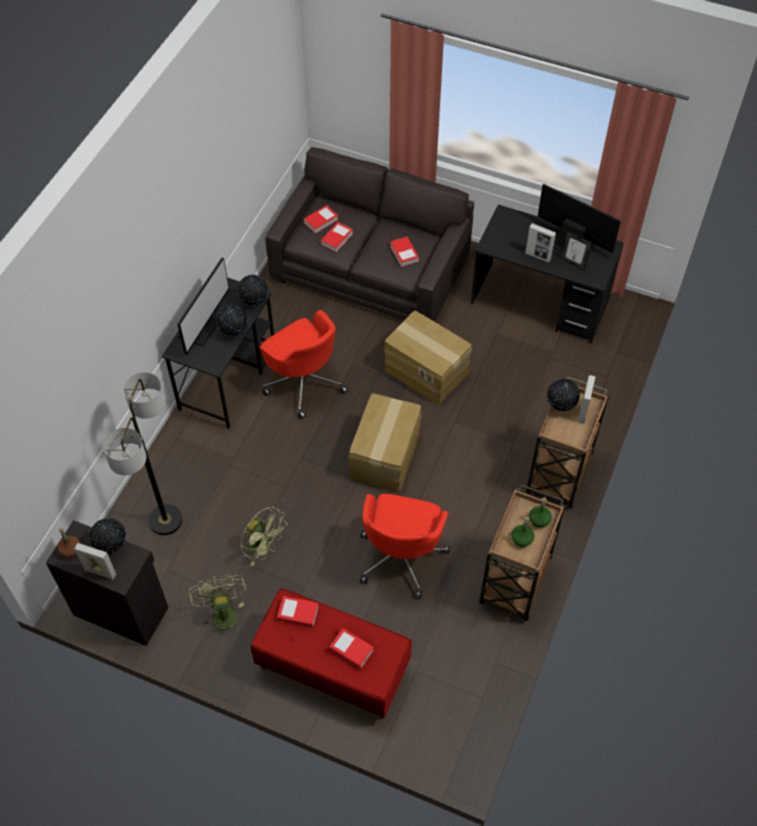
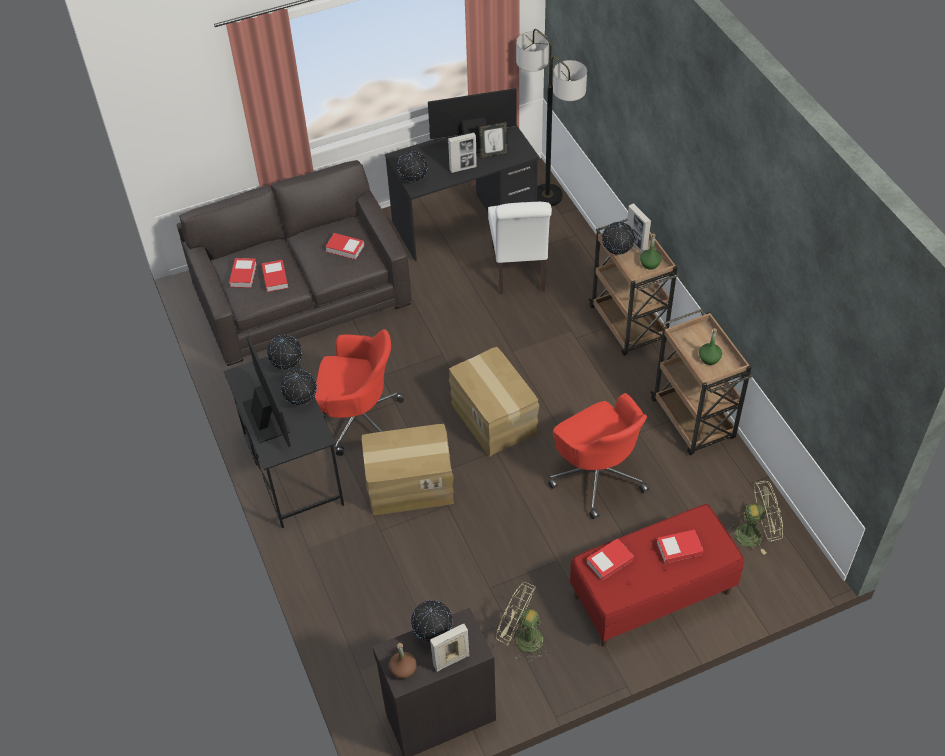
camera: 45 degrees left, 5 degrees down
floor lamp [103,372,182,535] -> floor lamp moved to [516,29,587,206]
green fan [241,506,288,566] -> green fan moved to [727,481,783,555]
cardboard box [384,311,472,405] -> cardboard box moved to [362,424,454,515]
green bottle [529,497,552,528] -> green bottle moved to [640,233,662,270]
none -> globe [397,151,428,182]
none -> white chair [488,202,552,294]

